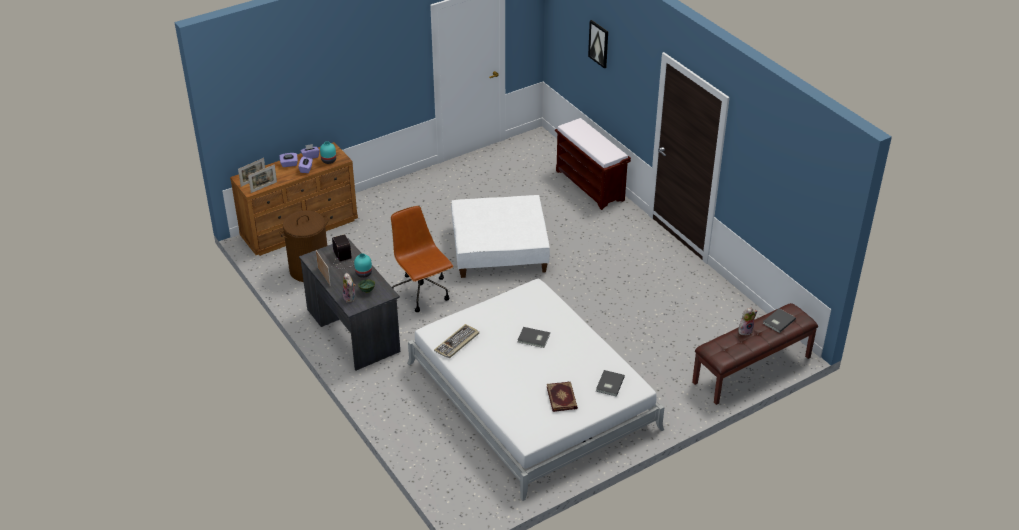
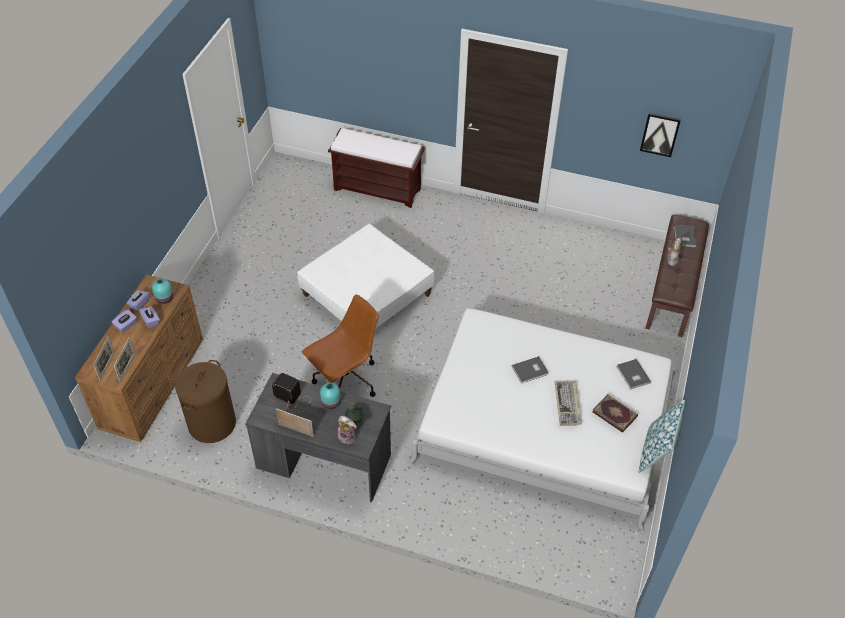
camera: 40 degrees left, 10 degrees up
brown office chair [391,206,453,312] -> brown office chair turned 120 degrees clockwise [302,294,379,397]
keyboard [434,324,479,358] -> keyboard moved to [554,380,582,426]
picture [588,20,608,68] -> picture moved to [640,113,681,157]
none -> pillow [639,399,685,473]

